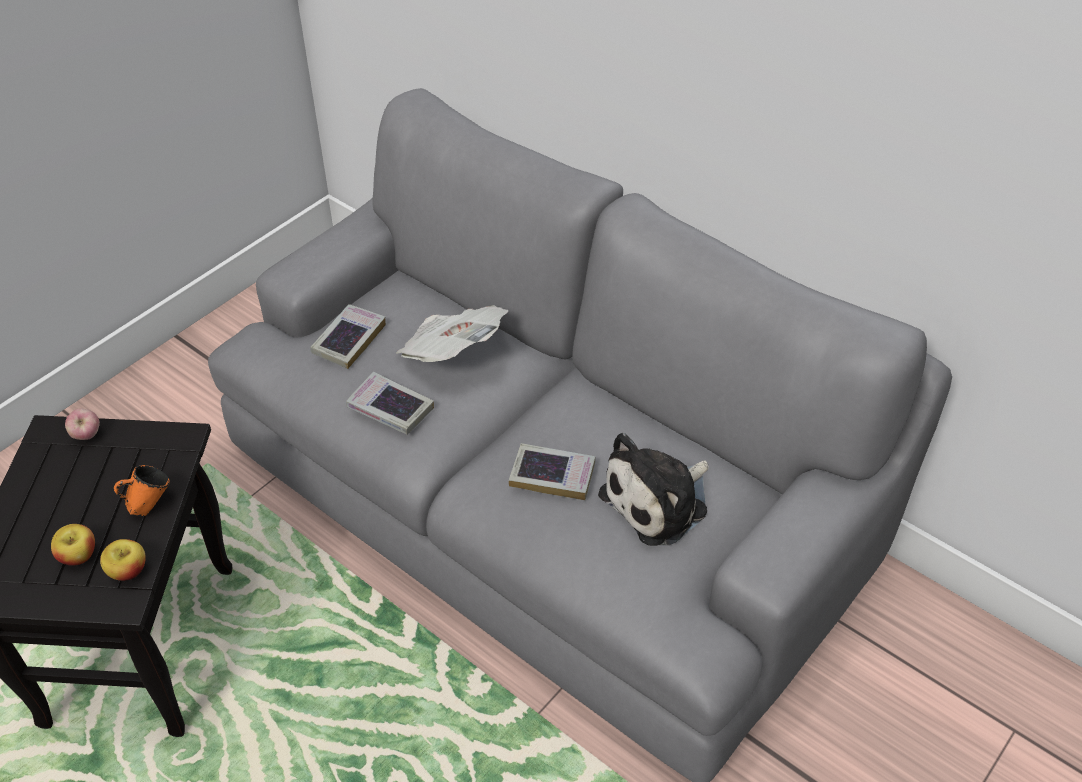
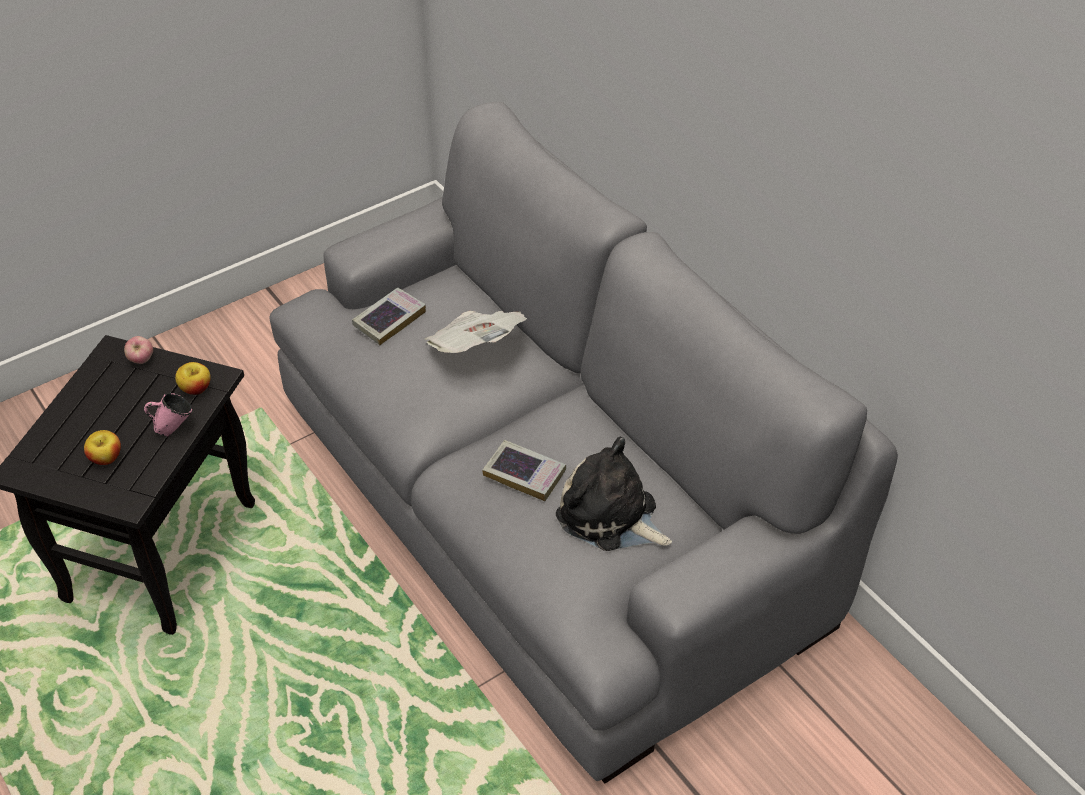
camera: 15 degrees right, 0 degrees up
apple [100,539,146,581] -> apple moved to [175,362,211,395]
orange mug [114,465,170,516] -> pink mug [144,393,192,437]
book [346,372,434,435] -> none
plush toy [598,433,709,546] -> plush toy turned 60 degrees clockwise [556,437,672,551]

